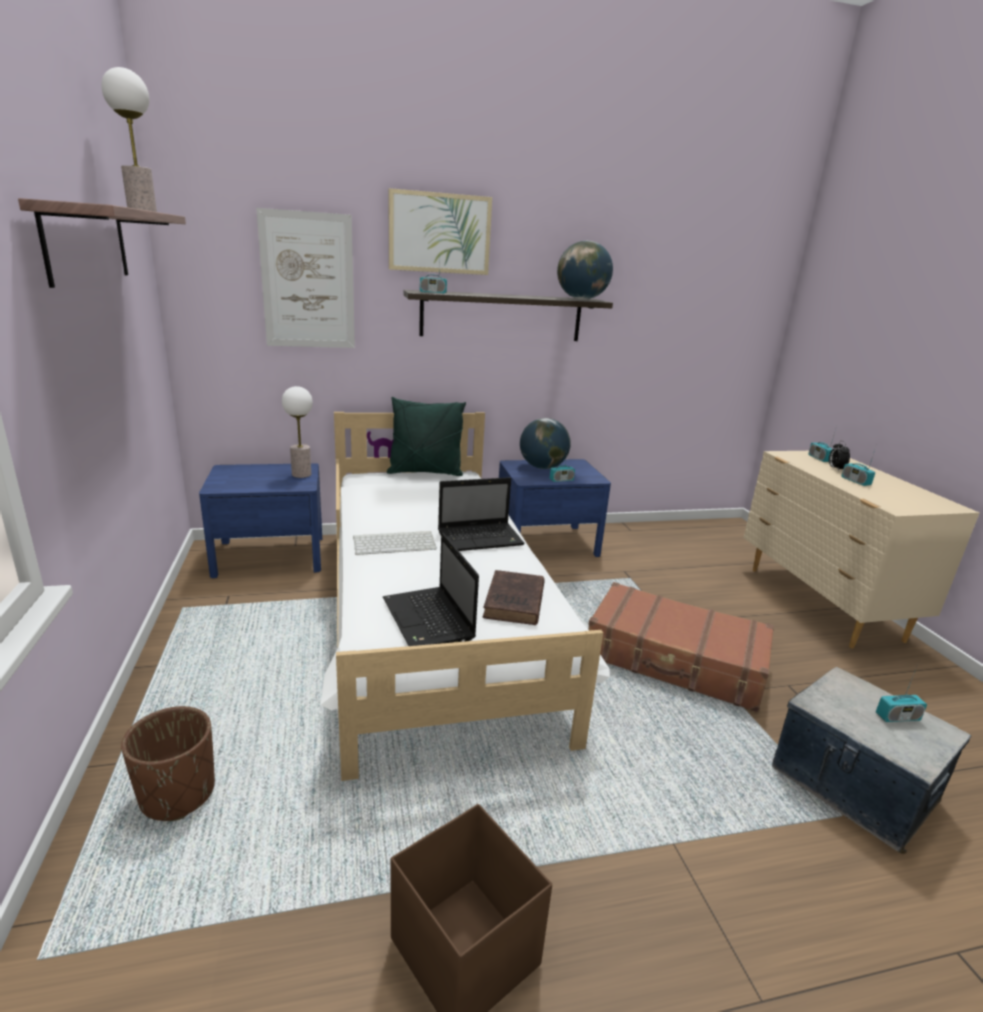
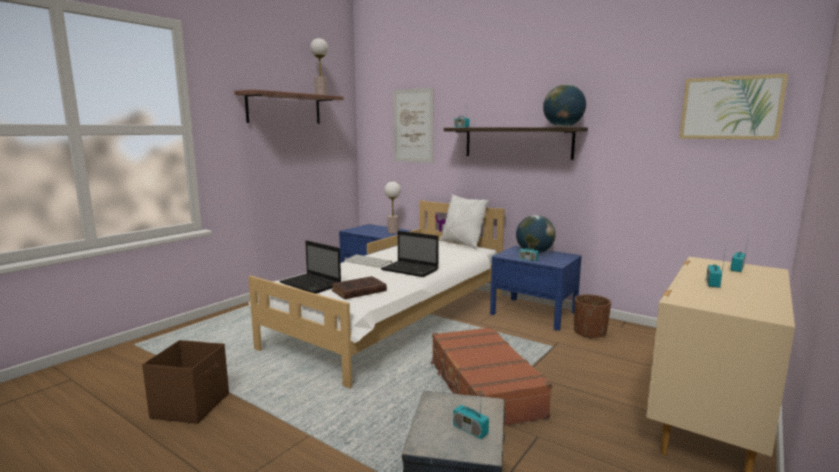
camera: 50 degrees right, 10 degrees down
brown planter [121,706,215,821] -> brown planter moved to [574,294,611,339]
laptop [383,533,479,646] -> laptop turned 75 degrees counterclockwise [279,240,341,294]
green pillow [387,397,466,476] -> white pillow [440,194,489,249]
picture [389,188,492,275] -> picture moved to [679,73,788,140]
alarm clock [829,441,850,471] -> none

